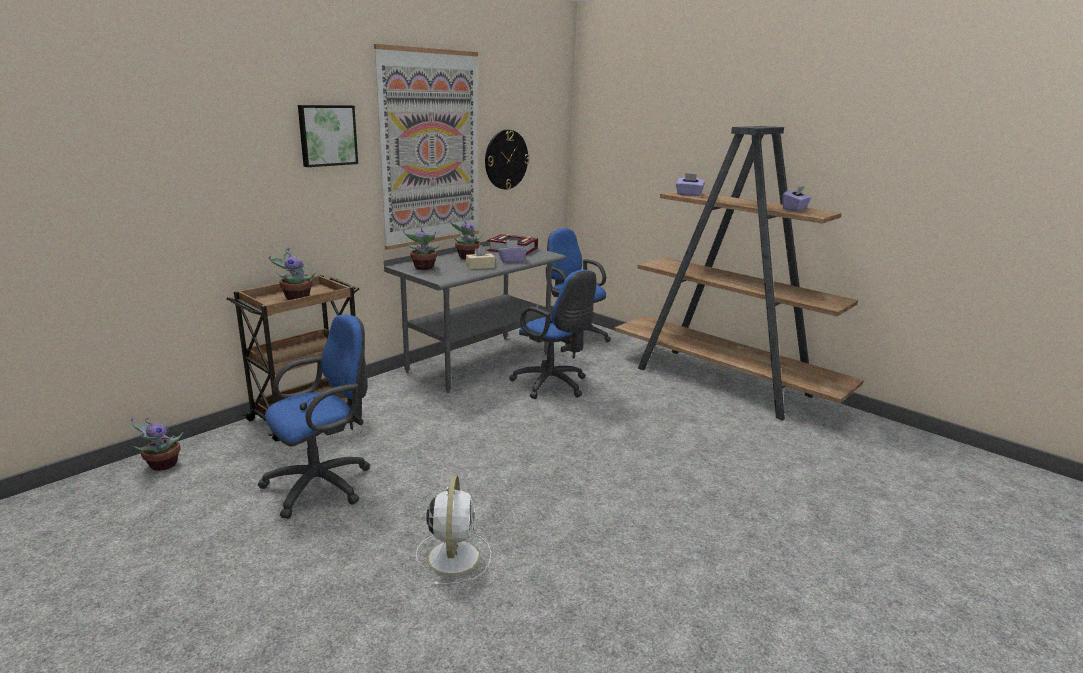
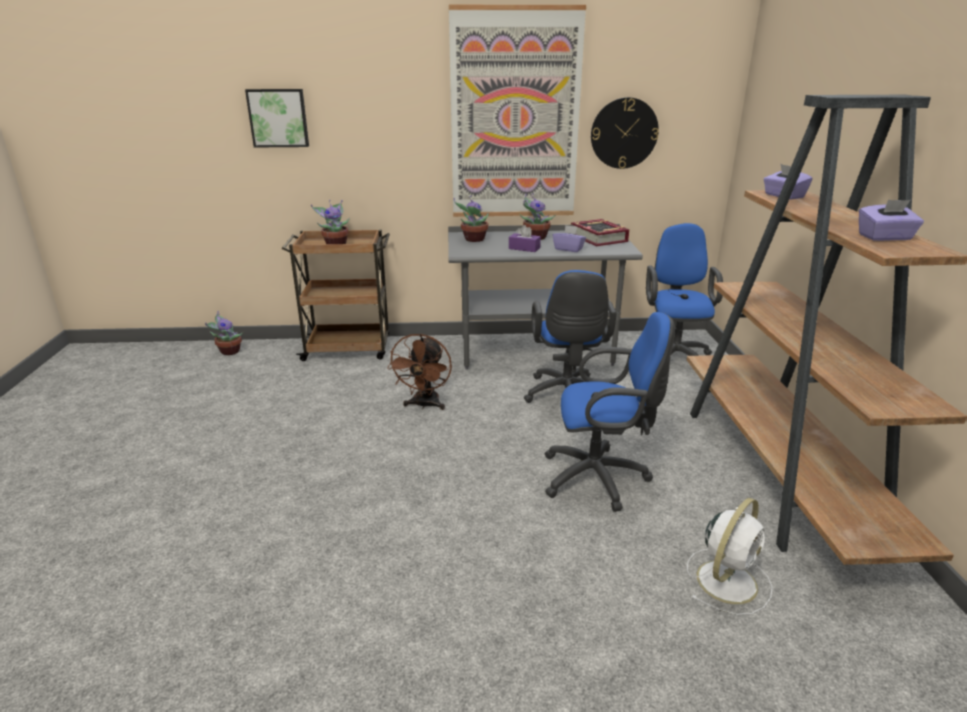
camera: 45 degrees right, 5 degrees up
blue office chair [258,315,370,519] -> blue office chair moved to [544,312,675,512]
picture [298,105,358,167] -> picture moved to [245,89,309,147]
white fan [416,476,491,586] -> white fan moved to [687,498,773,615]
beige tissue box [466,245,495,269] -> purple tissue box [509,225,541,252]
none -> brown fan [387,333,452,410]

